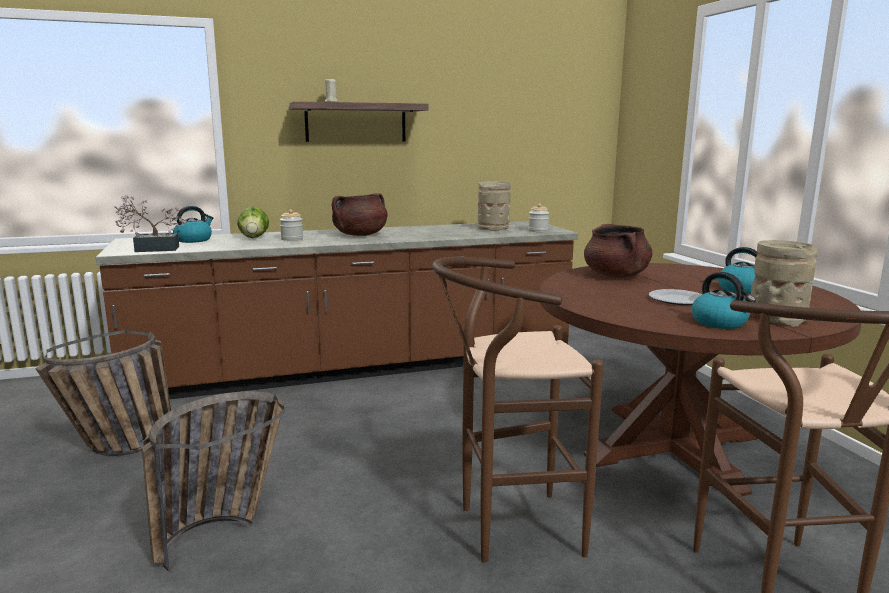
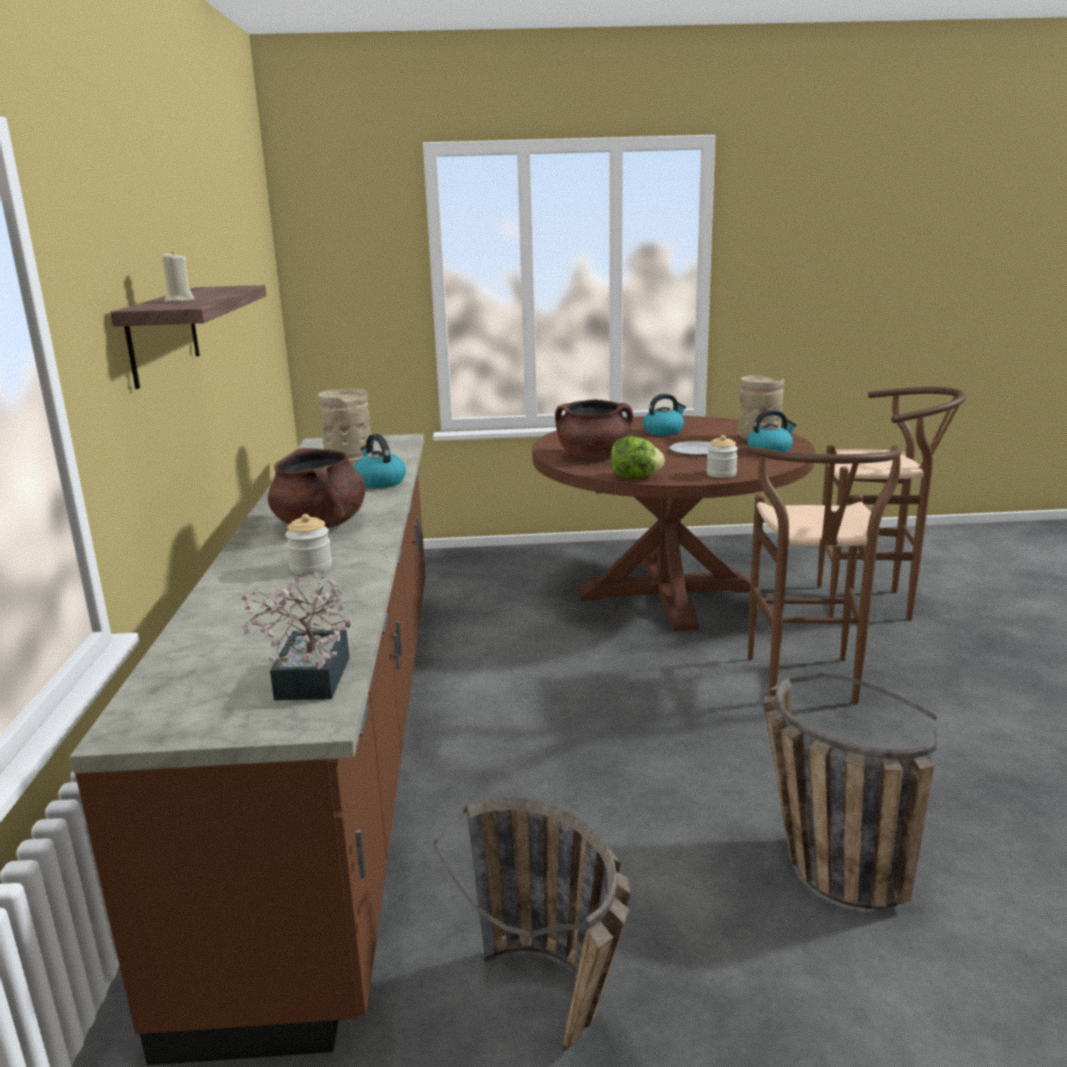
camera: 75 degrees left, 5 degrees up
kettle [173,206,213,243] -> kettle moved to [354,434,406,488]
lettuce [237,206,269,238] -> lettuce moved to [610,436,665,478]
jar [528,203,549,232] -> jar moved to [707,435,738,478]

